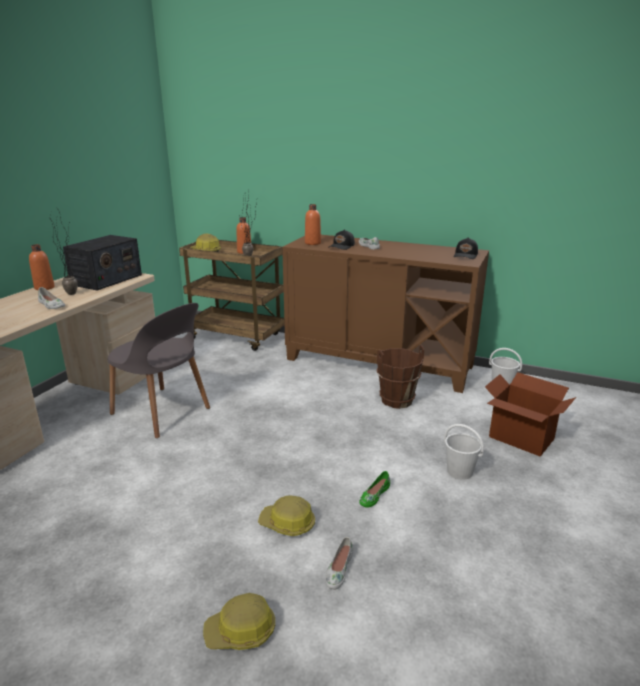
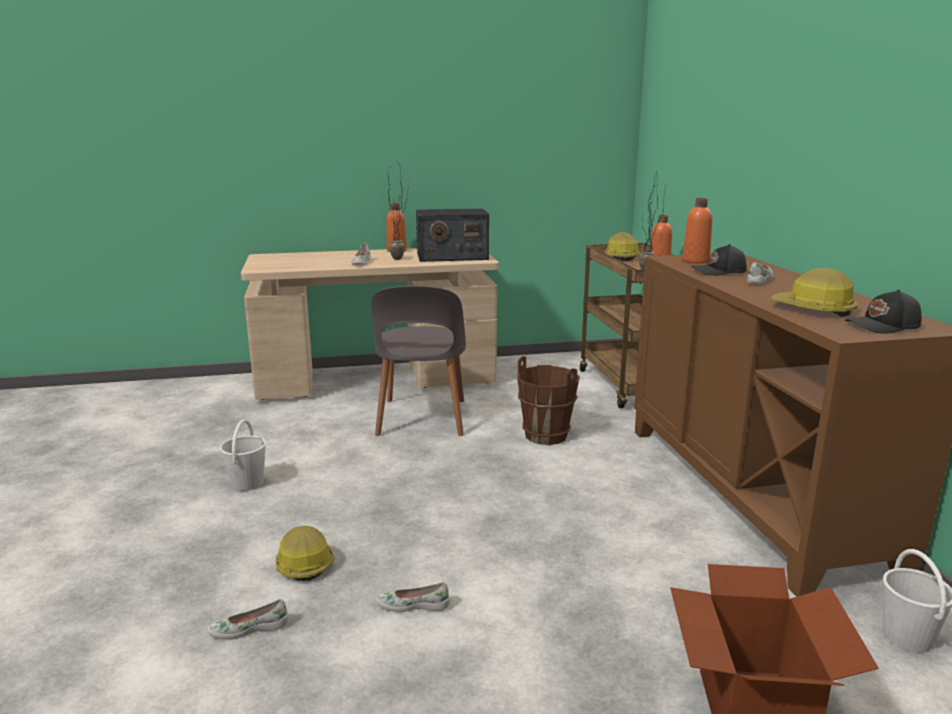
camera: 55 degrees right, 5 degrees down
hard hat [203,593,275,650] -> hard hat moved to [771,268,858,317]
green shoe [359,471,390,508] -> white shoe [375,582,450,612]
brown bucket [377,345,424,409] -> brown bucket moved to [517,356,580,445]
white bucket [444,424,484,480] -> white bucket moved to [220,419,266,491]

